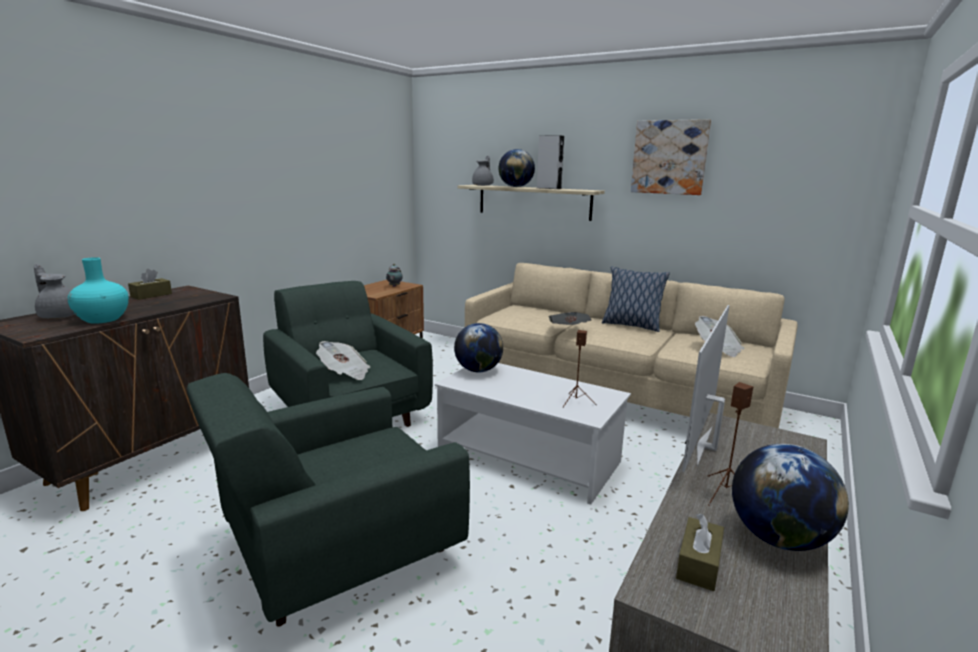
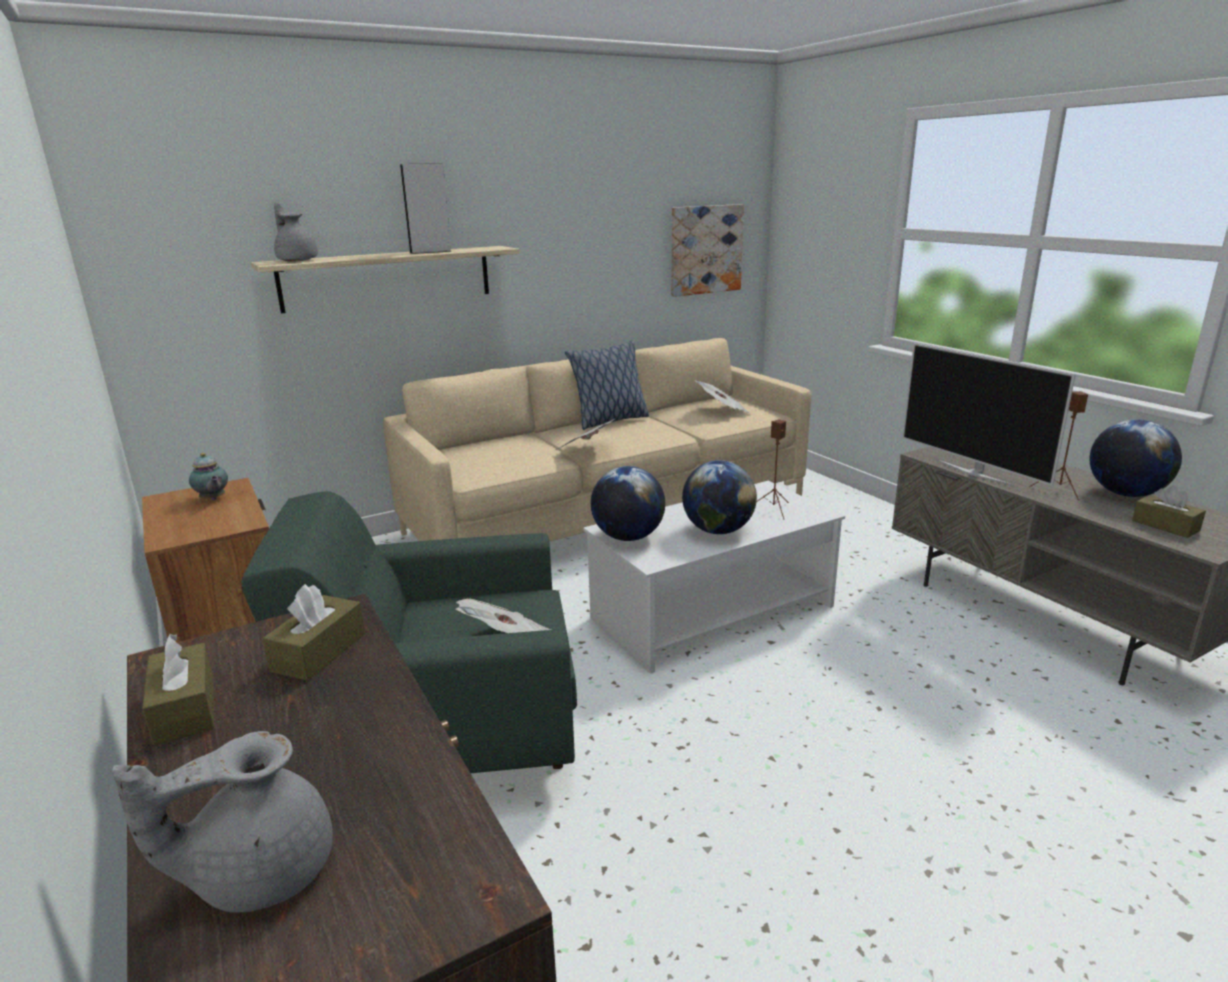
camera: 60 degrees left, 5 degrees up
turquoise vase [68,257,129,324] -> none
green armchair [187,373,470,627] -> none
globe [498,149,535,187] -> globe moved to [682,460,757,534]
picture [631,119,711,195] -> picture moved to [671,204,744,297]
none -> brown tissue box [263,584,365,681]

